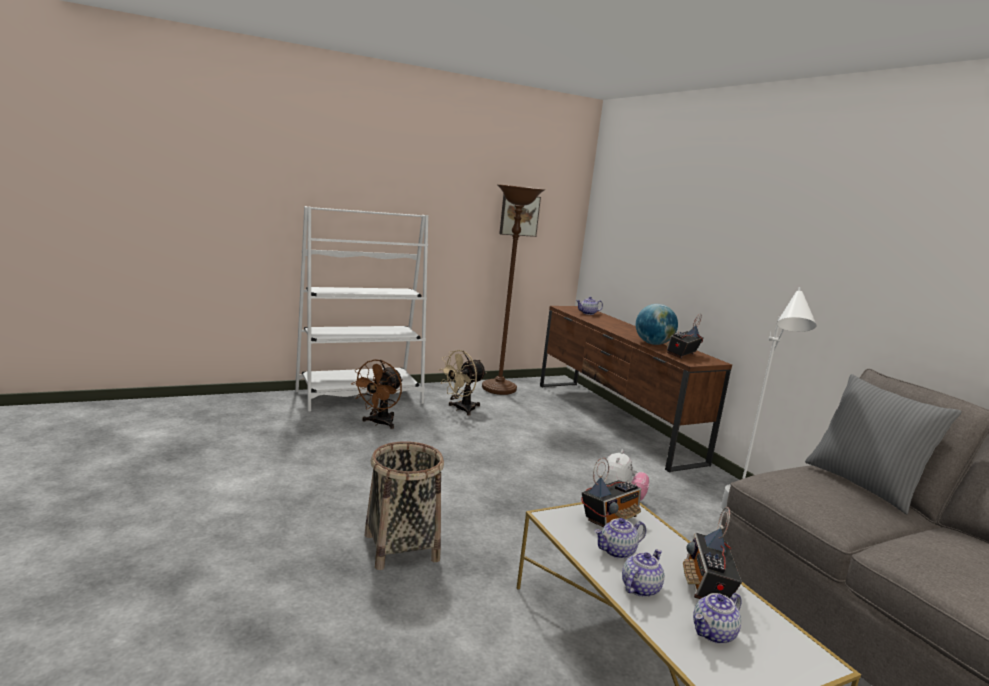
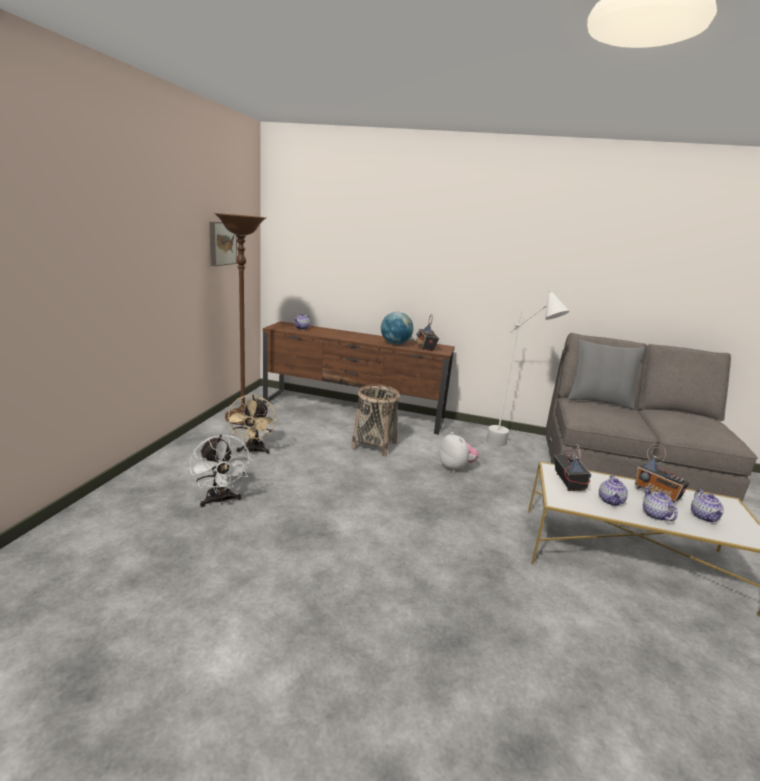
camera: 50 degrees left, 5 degrees up
white bookcase [295,206,428,412] -> none
brown fan [351,359,403,429] -> white fan [189,434,252,507]
basket [365,441,444,570] -> basket moved to [351,385,400,457]

